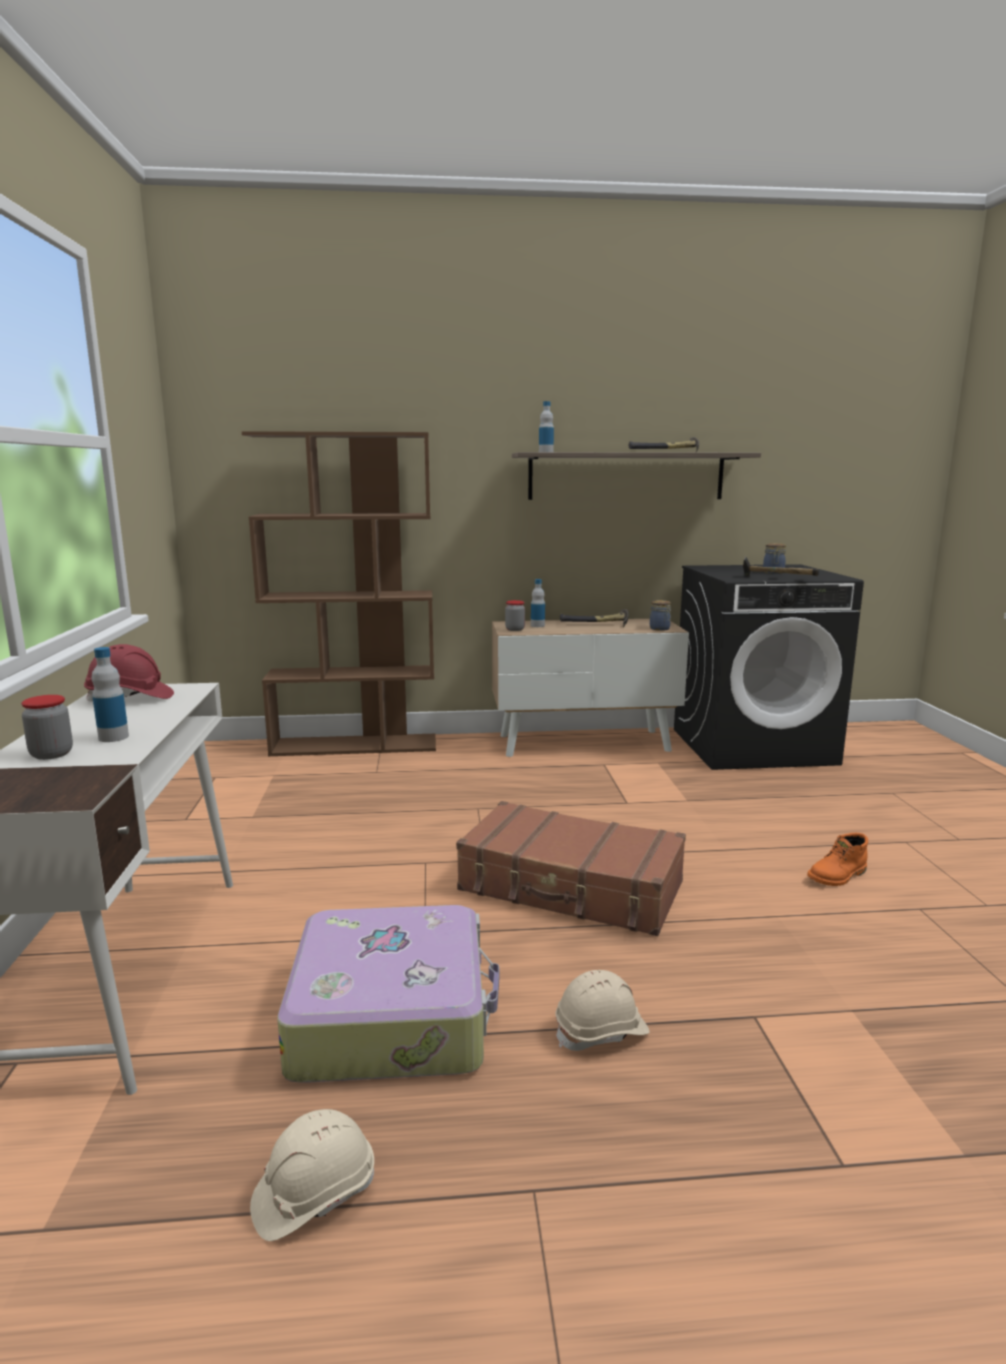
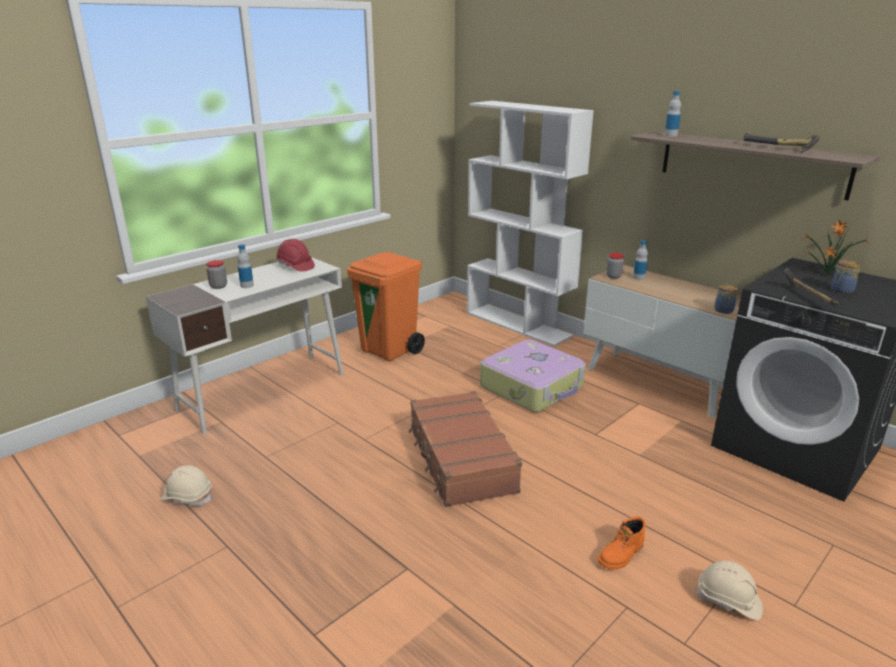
camera: 50 degrees right, 10 degrees up
brown bookcase [242,431,436,756] -> white bookcase [467,101,594,347]
suitcase [278,905,500,1083] -> suitcase moved to [480,339,586,412]
beige hard hat [555,970,649,1051] -> beige hard hat moved to [695,561,763,620]
hammer [560,609,628,627] -> none
orange boot [807,833,868,886] -> orange boot turned 60 degrees counterclockwise [597,517,646,569]
none -> orange trash can [347,252,425,361]
none -> potted plant [801,220,869,275]

